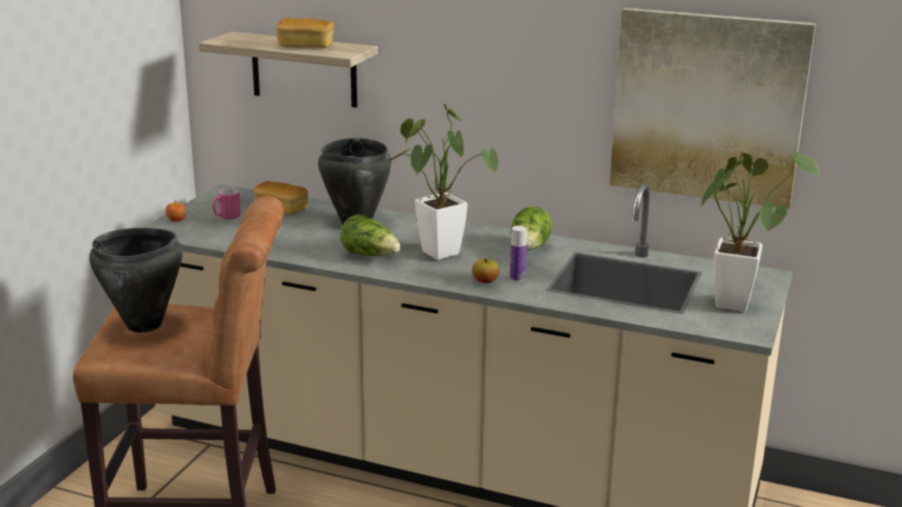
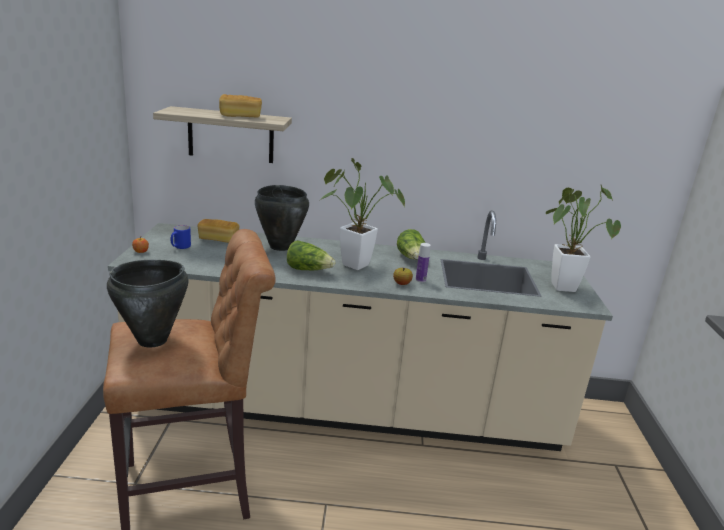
camera: 20 degrees left, 0 degrees up
pink mug [212,188,241,219] -> blue mug [171,225,191,249]
picture [610,8,816,209] -> none

